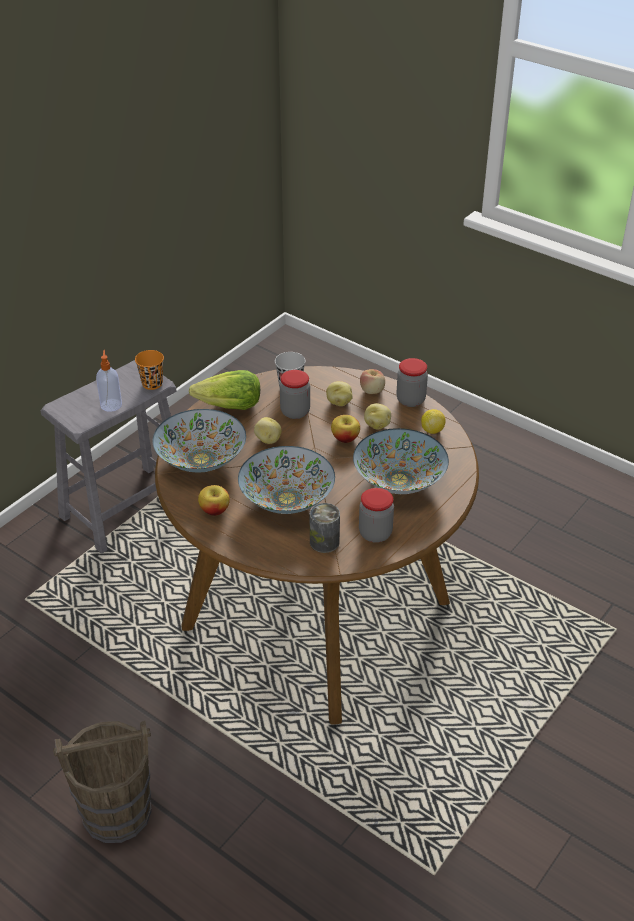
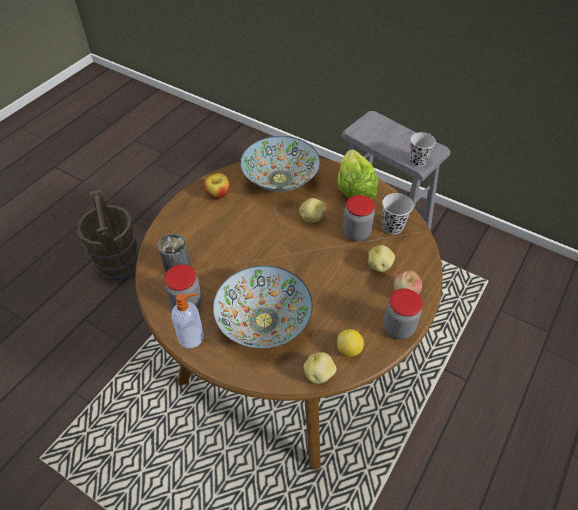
camera: 85 degrees right, 10 degrees up
soap dispenser [96,350,122,412] -> soap dispenser moved to [171,293,204,348]
orange cup [135,350,164,390] -> black cup [409,132,436,167]
bowl [238,446,335,514] -> none
apple [331,415,360,443] -> none
potato [364,403,391,430] -> potato moved to [303,352,337,384]

